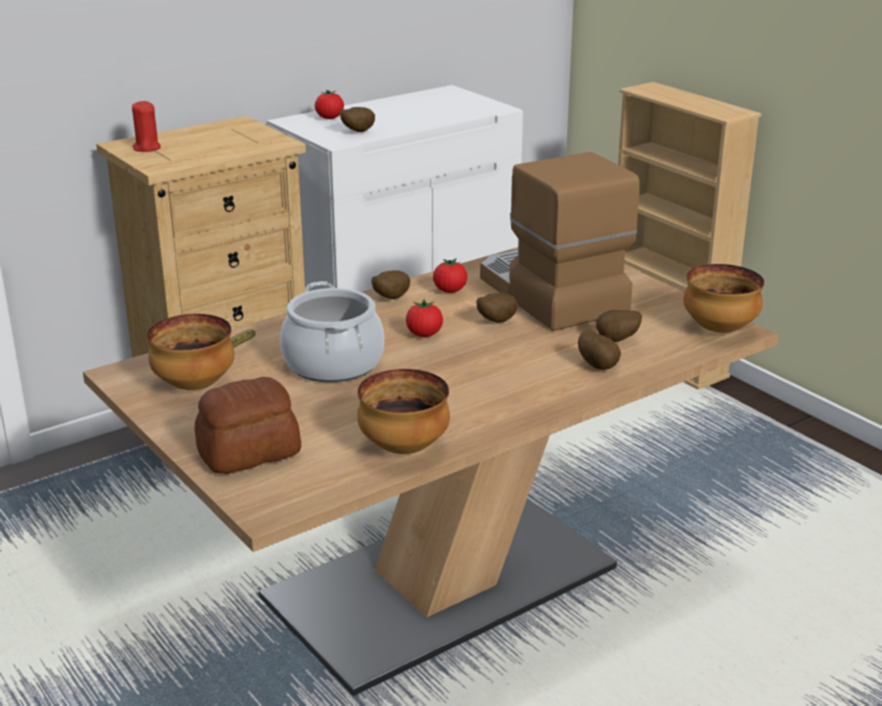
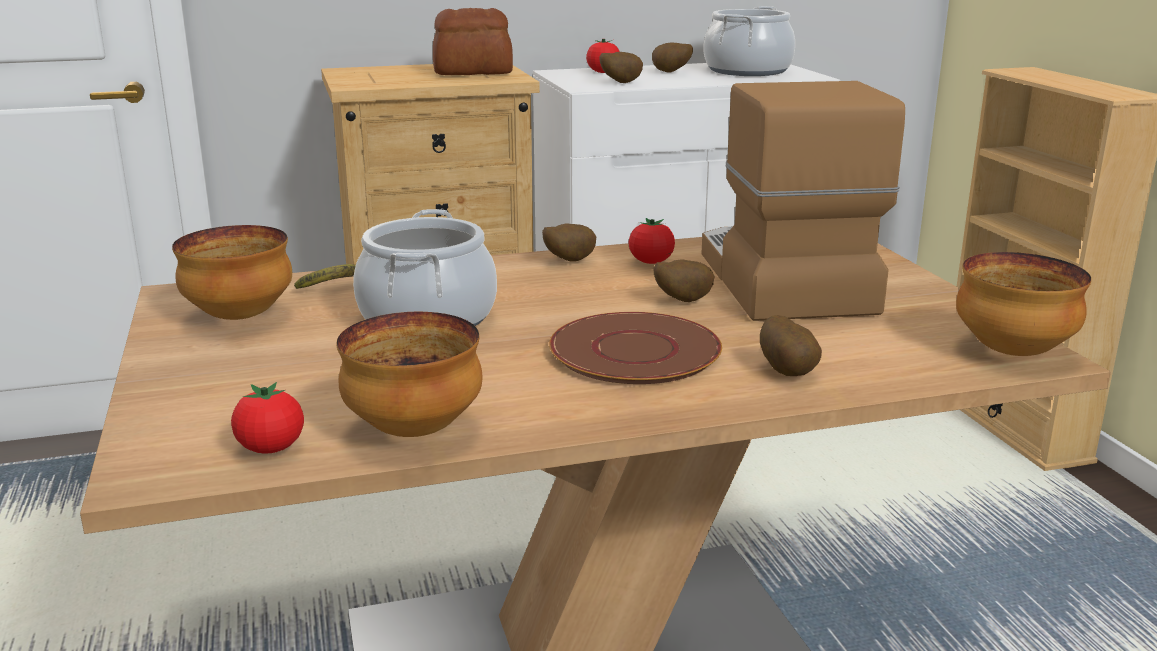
camera: 20 degrees right, 5 degrees down
red candle [132,101,161,152] -> none
bread [195,377,301,474] -> bread moved to [433,8,513,75]
tomato [406,299,443,337] -> tomato moved to [231,382,304,453]
potato [596,310,642,342] -> potato moved to [652,43,693,73]
none -> brown plate [549,312,722,384]
none -> cooking pot [704,6,795,76]

